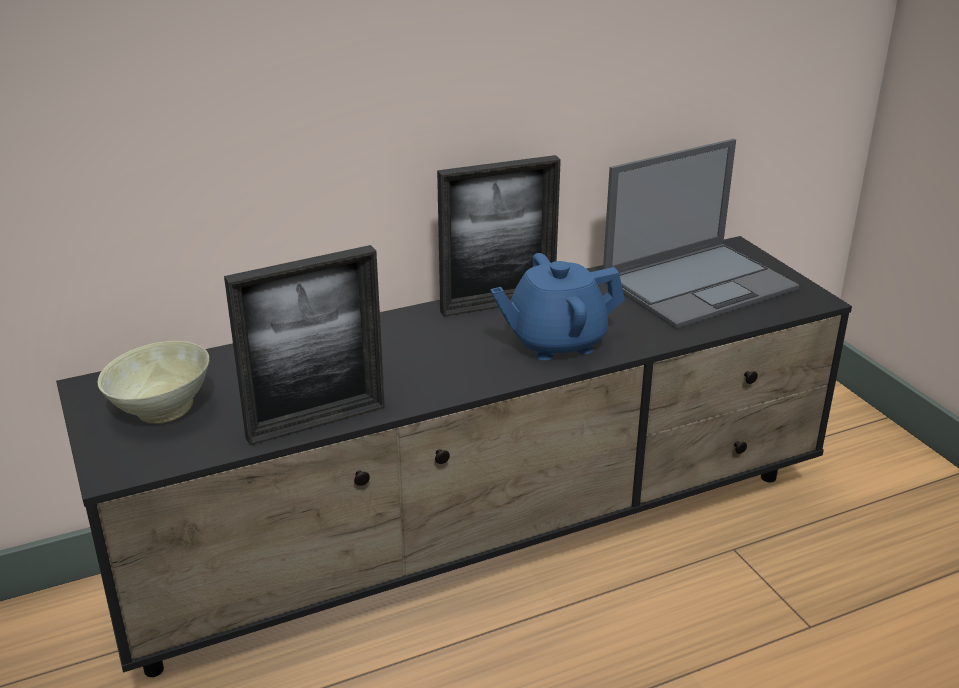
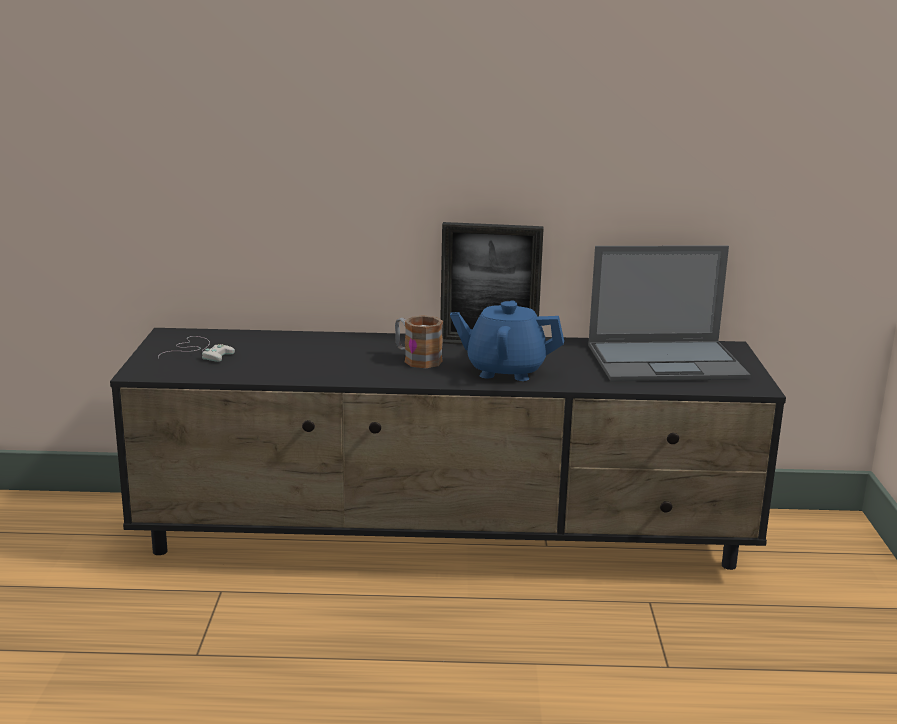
camera: 25 degrees right, 10 degrees down
beige bowl [98,341,209,424] -> white game controller [158,336,235,362]
picture frame [224,245,385,446] -> none
none -> mug [395,315,443,368]

